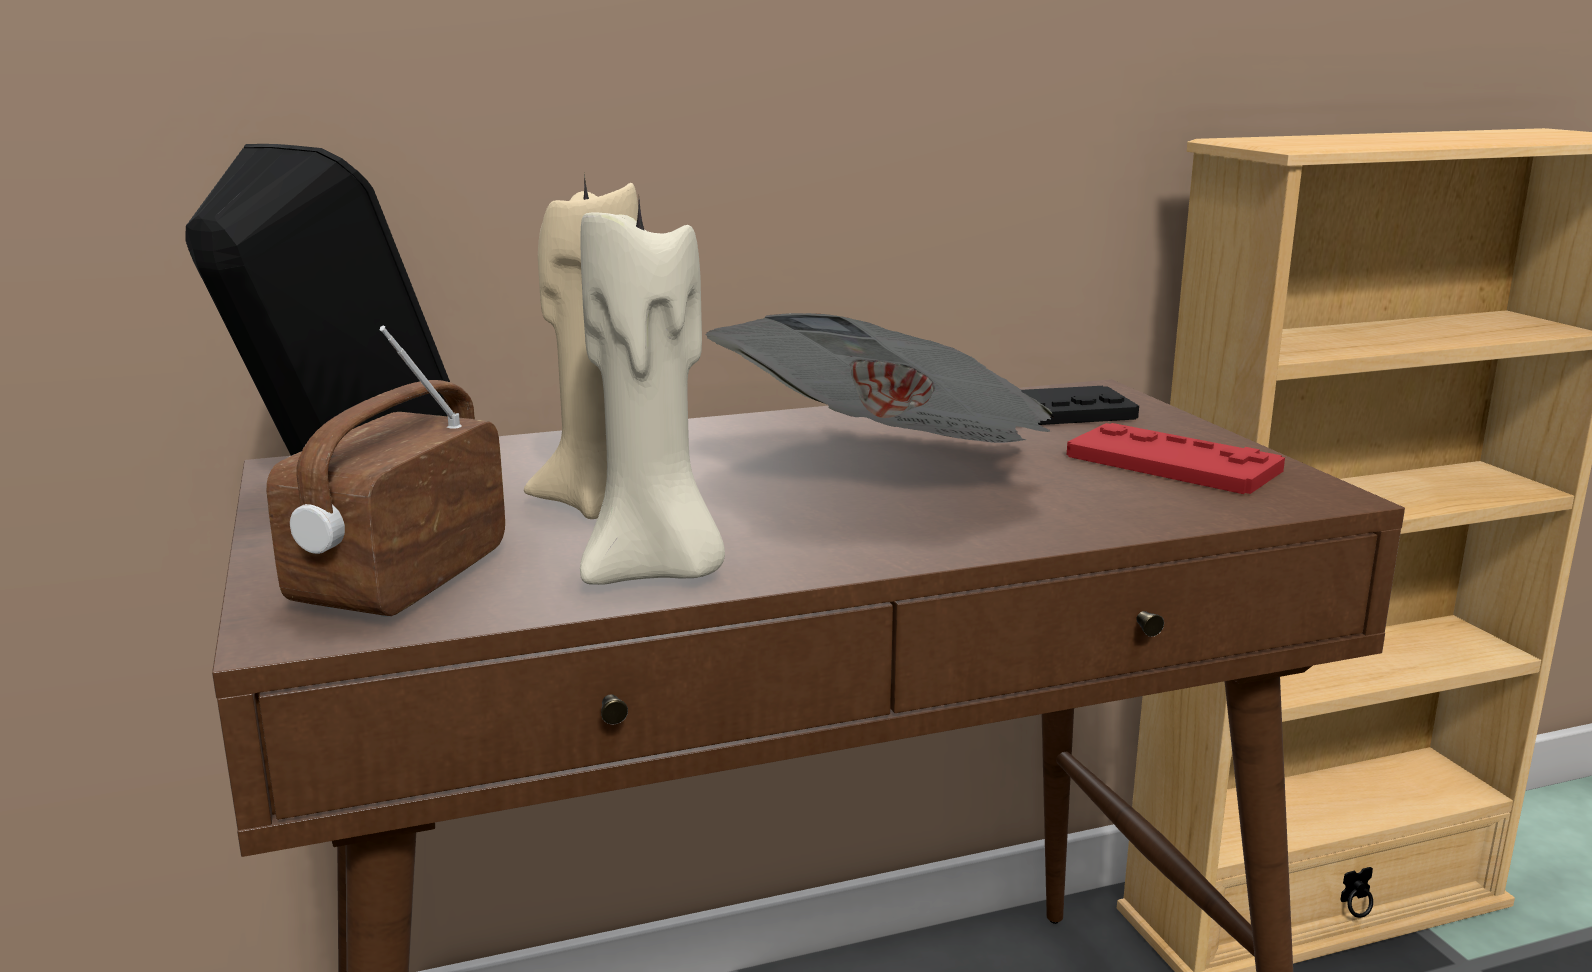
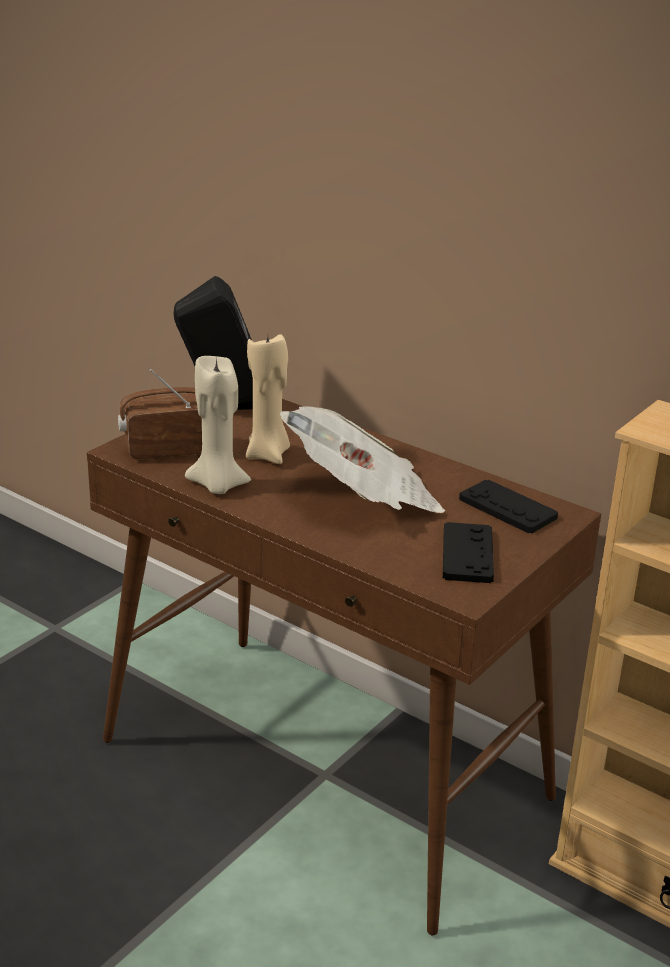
camera: 55 degrees right, 10 degrees up
red game controller [1067,423,1285,494] -> black game controller [443,522,494,583]

